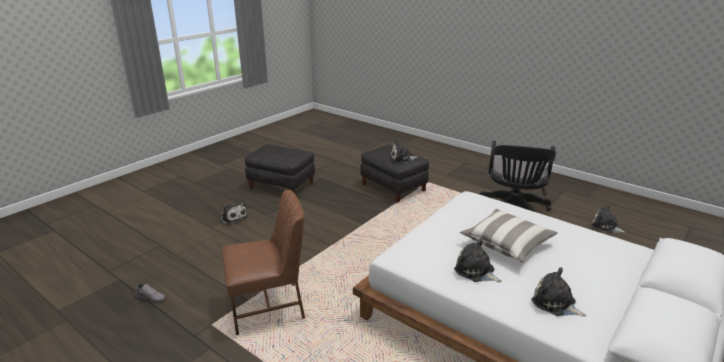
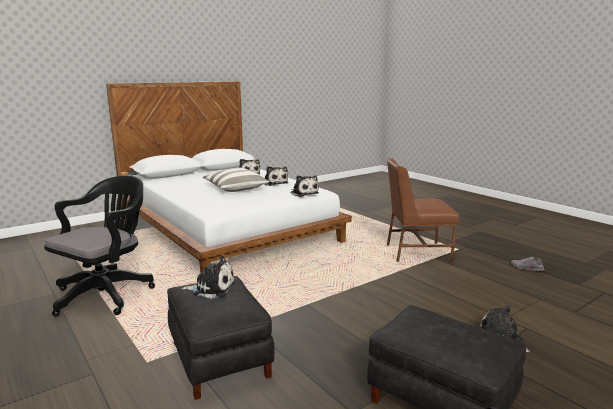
camera: 165 degrees left, 10 degrees down
plush toy [591,204,626,233] -> plush toy moved to [291,175,319,197]

